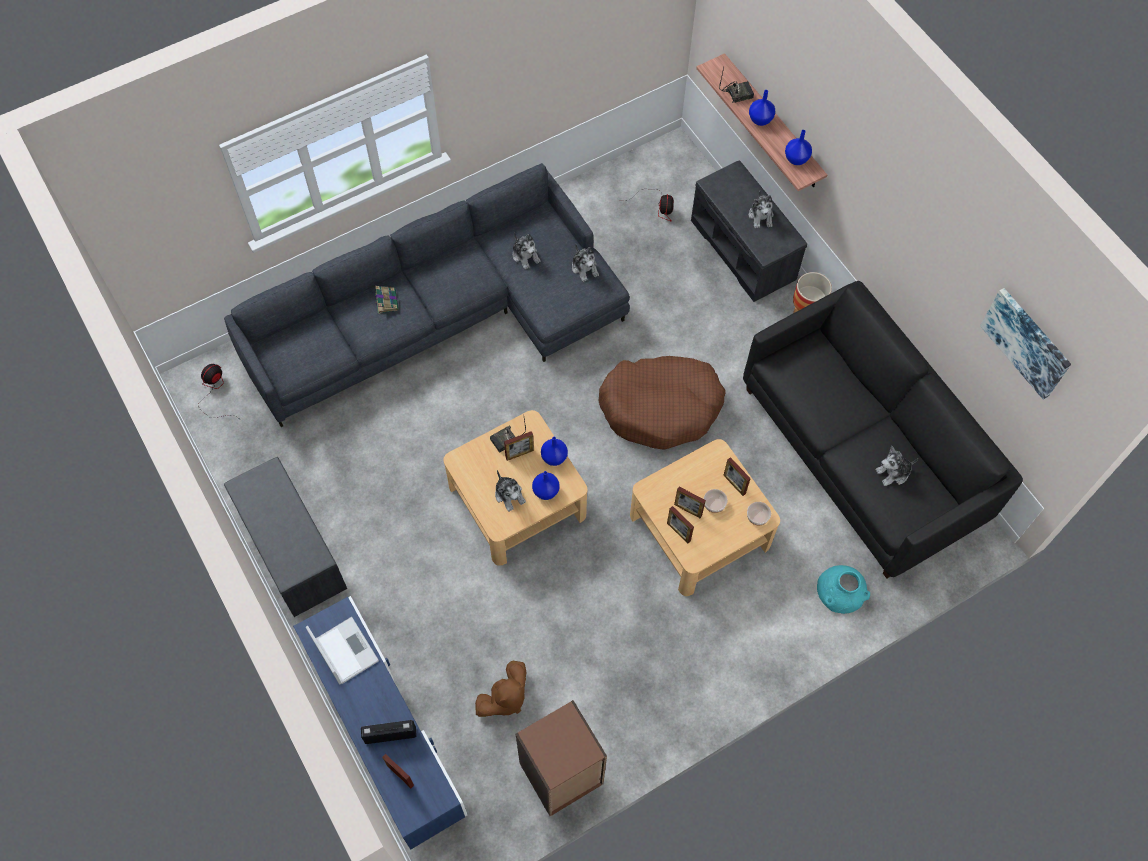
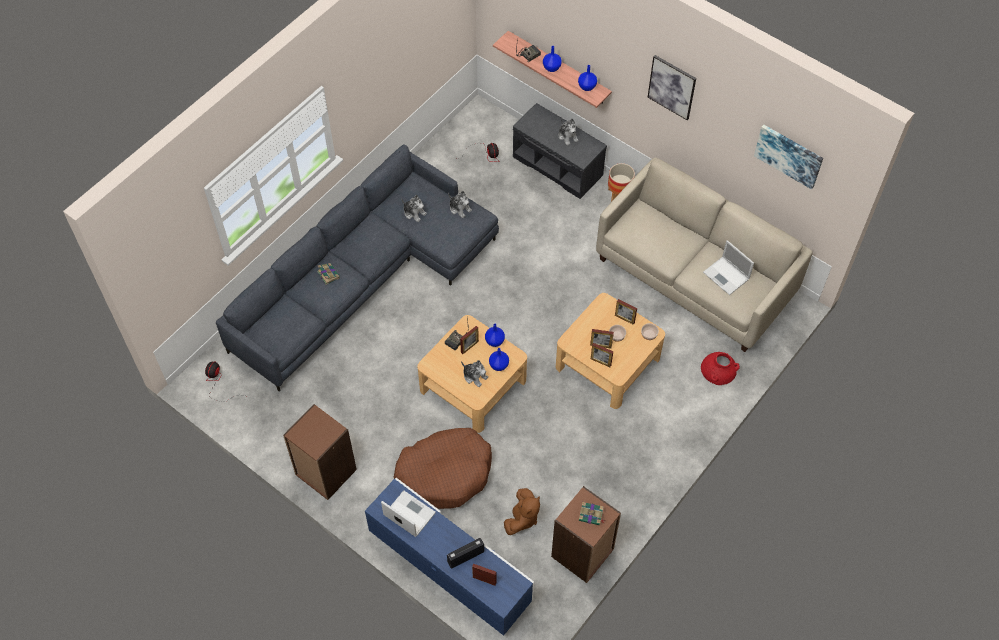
camera: 20 degrees left, 5 degrees down
grey bench [224,457,347,617] -> brown bookcase [283,404,357,500]
brown dog bed [599,356,725,450] -> brown dog bed moved to [394,428,492,509]
black sofa [743,281,1023,578] -> beige sofa [596,158,812,352]
turquoise vase [817,565,870,614] -> red vase [701,352,740,385]
plush toy [876,446,918,486] -> laptop [703,240,754,295]
none -> book [579,502,605,525]
none -> picture [648,55,696,120]

